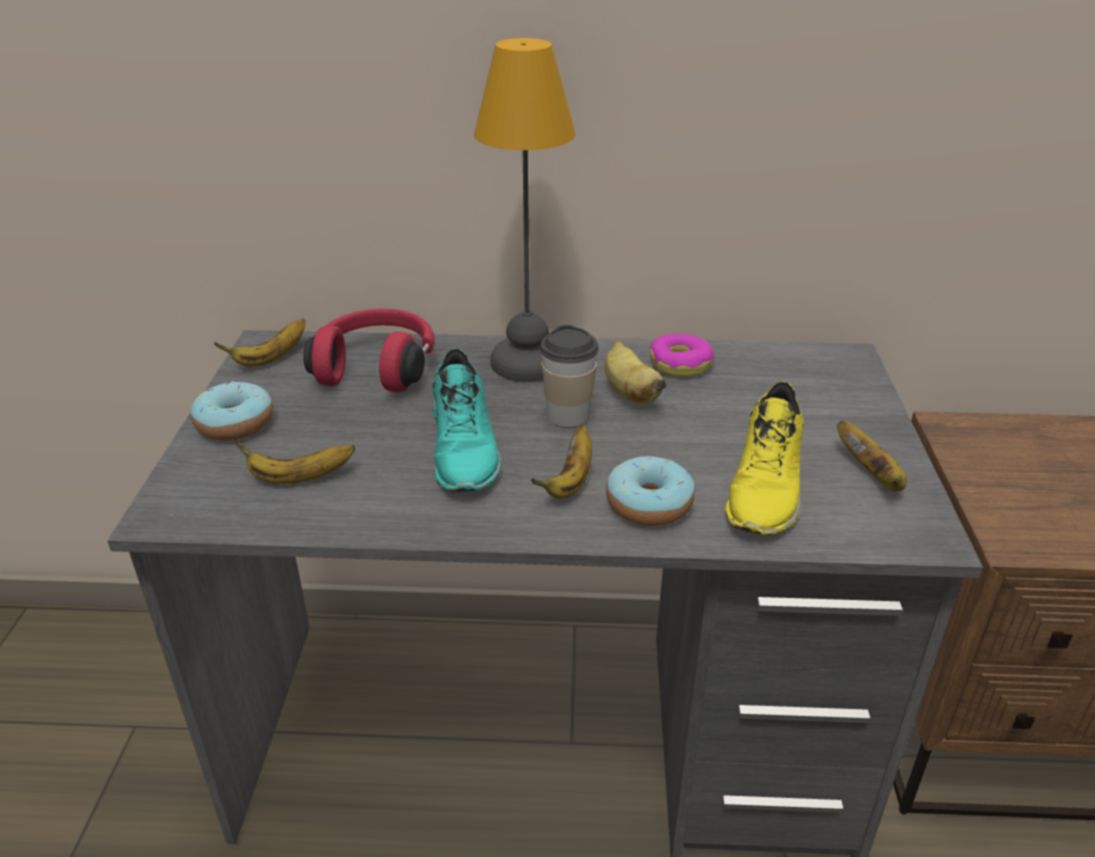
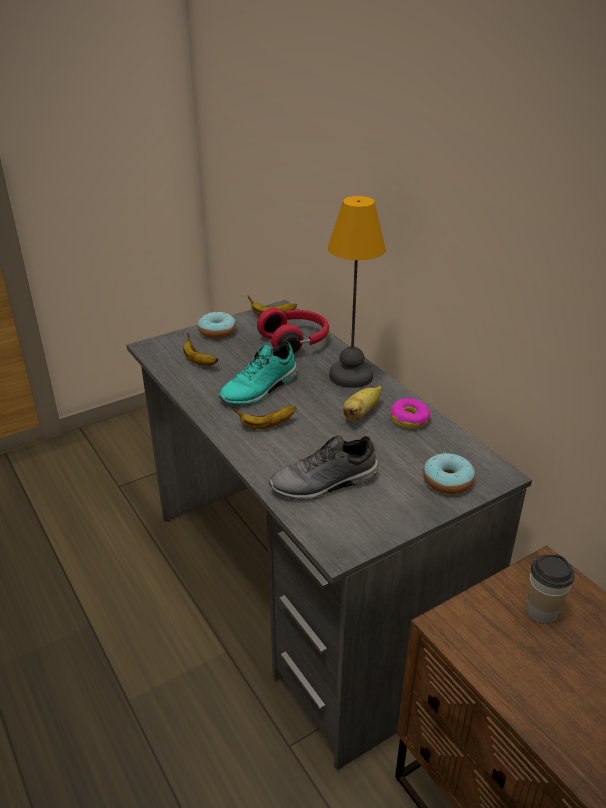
camera: 55 degrees right, 0 degrees up
cup [540,325,598,427] -> cup moved to [526,554,575,624]
donut [606,456,695,526] -> donut moved to [423,453,475,494]
yellow shoe [725,381,804,535] -> grey shoe [269,435,379,500]
banana [837,421,907,492] -> none

